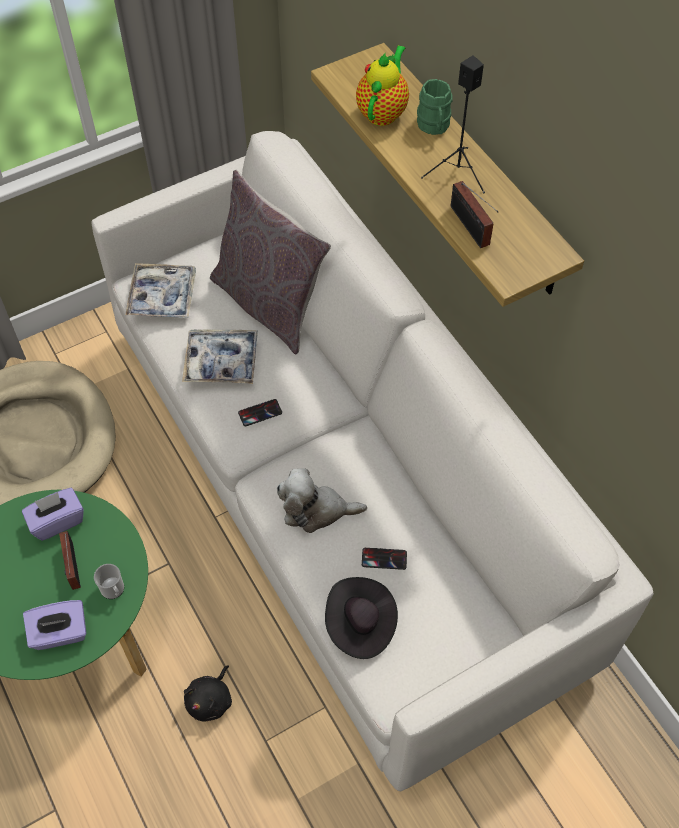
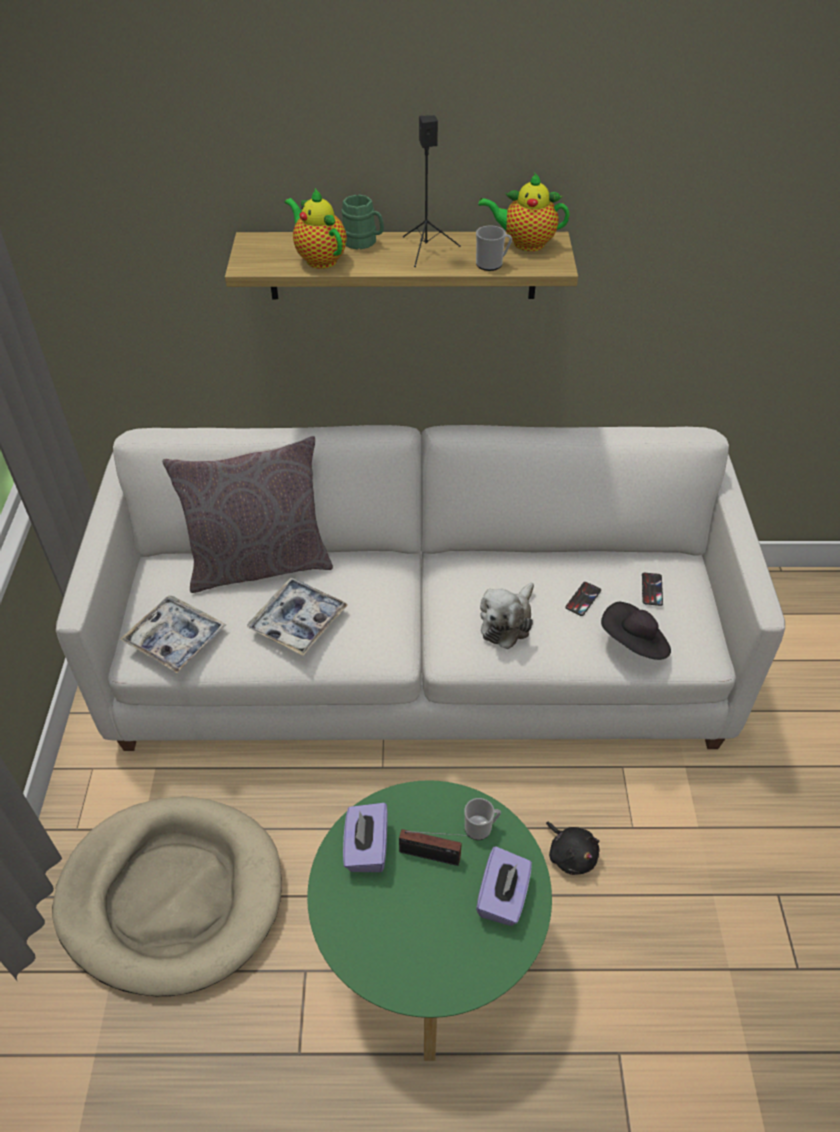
camera: 60 degrees left, 10 degrees down
phone [238,399,282,426] -> phone moved to [642,572,663,606]
radio [451,181,499,248] -> mug [476,226,512,271]
none -> teapot [478,173,570,251]

